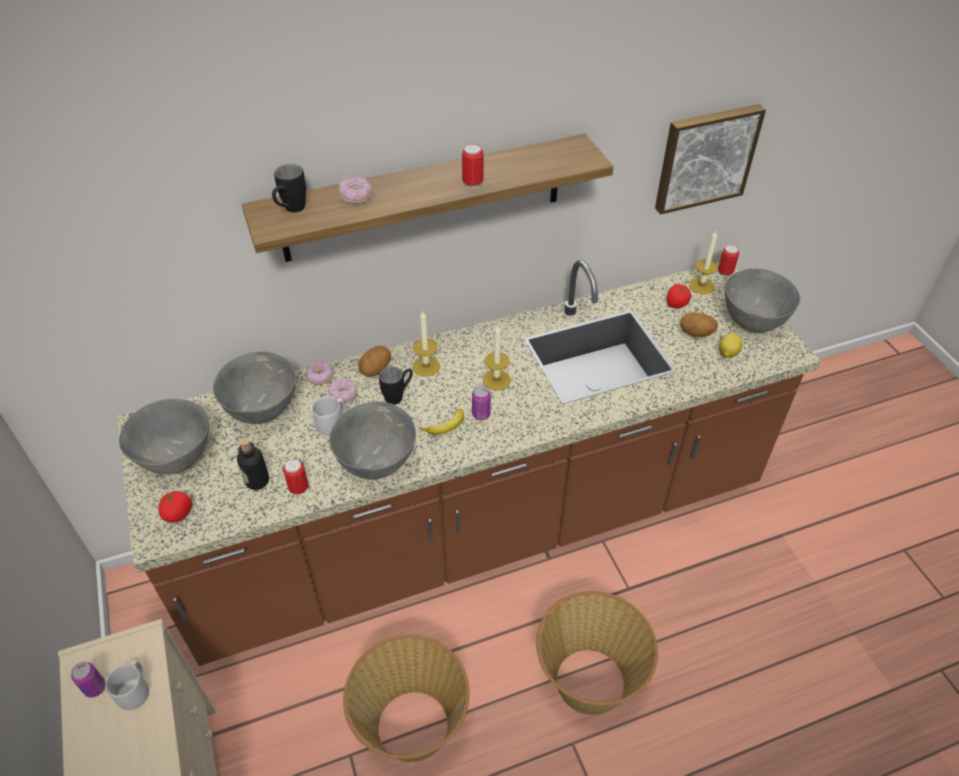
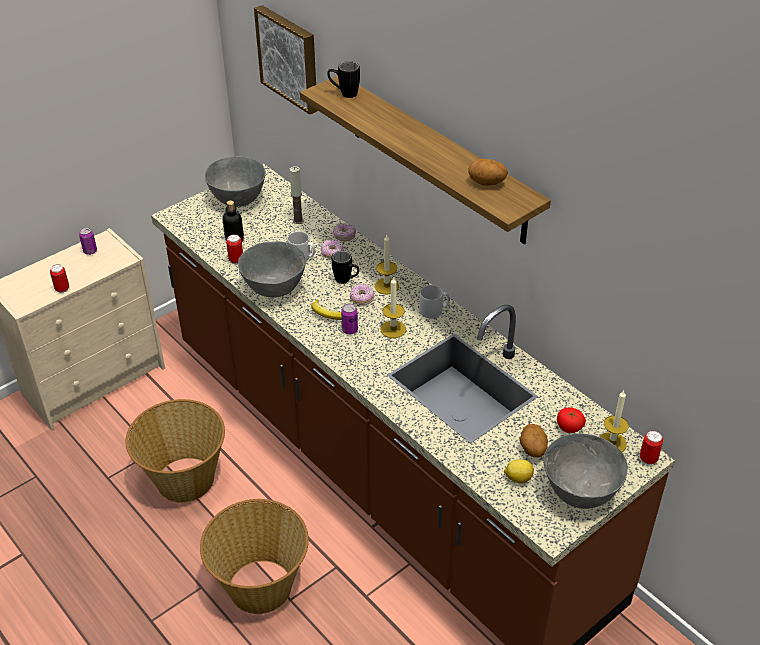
camera: 70 degrees right, 5 degrees down
grey mug [105,660,149,710] -> grey mug moved to [419,285,449,319]
tomato [158,491,192,523] -> none
grey bowl [213,351,296,424] -> candle [289,166,304,224]
donut [339,177,372,204] -> donut moved to [350,283,374,305]
potato [358,346,391,377] -> potato moved to [468,159,508,186]
can [462,144,483,188] -> can moved to [50,264,69,293]
picture [655,104,766,214] -> picture moved to [254,5,318,115]

